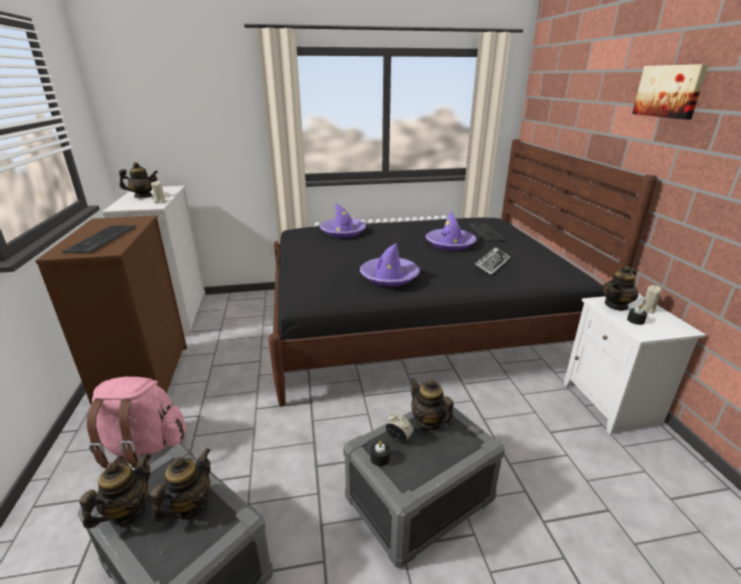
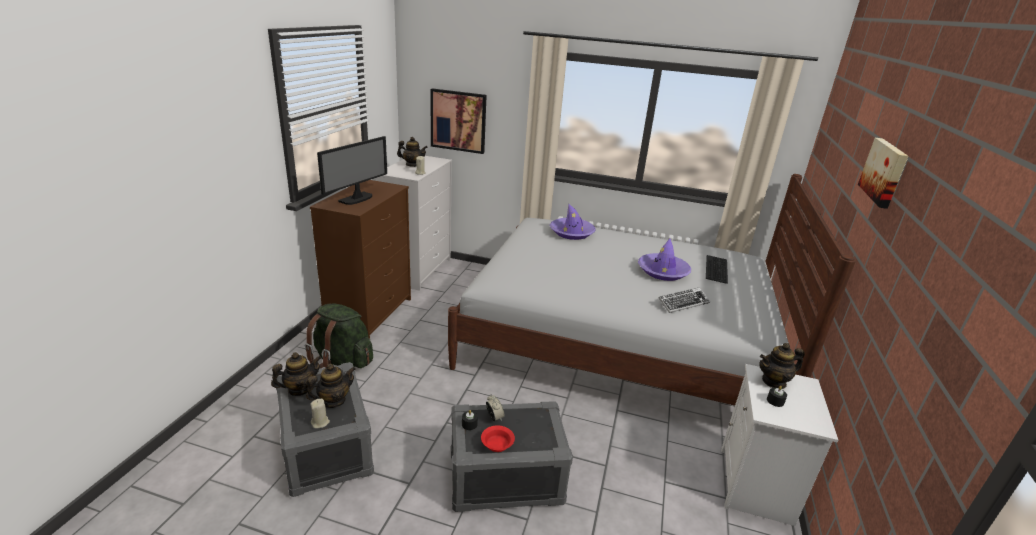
camera: 25 degrees right, 0 degrees up
keyboard [62,225,136,253] -> monitor [317,136,387,205]
pink backpack [87,377,186,468] -> green backpack [305,304,373,368]
black bed [268,139,658,406] -> white bed [448,174,856,406]
purple hat [360,243,420,287] -> none
teapot [410,377,454,432] -> none
beige candle [641,285,662,313] -> beige candle moved to [311,398,330,428]
none -> picture [430,88,487,154]
none -> red bowl [481,425,515,452]

